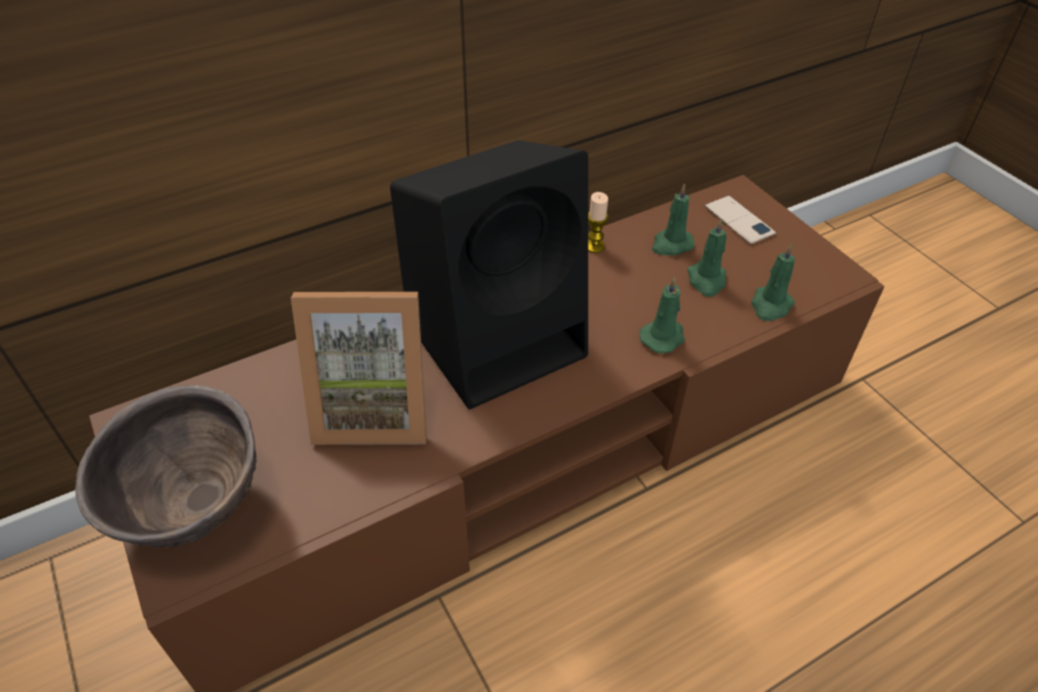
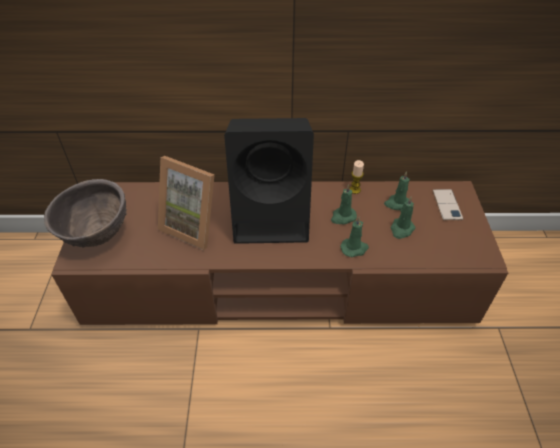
camera: 30 degrees right, 0 degrees up
green candle [751,244,795,321] -> green candle moved to [331,184,357,224]

